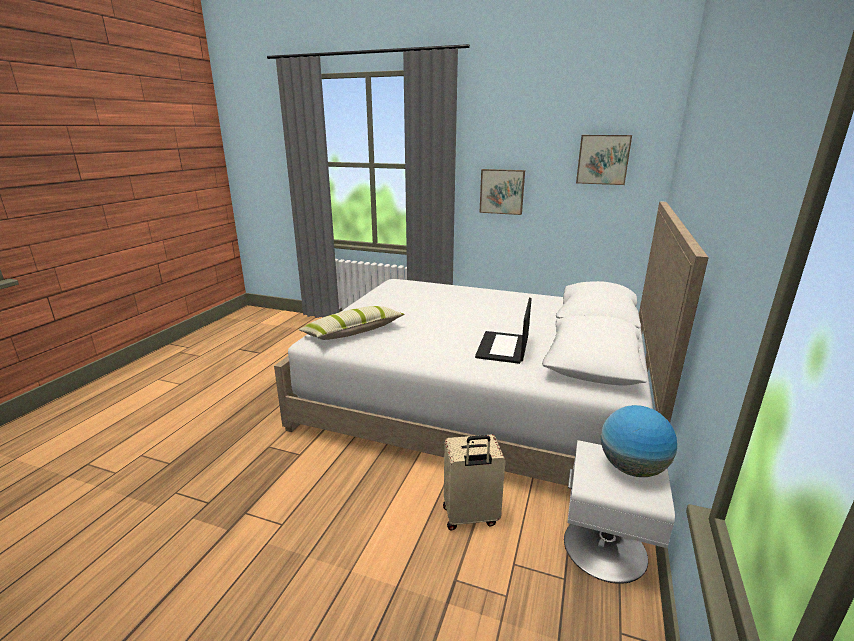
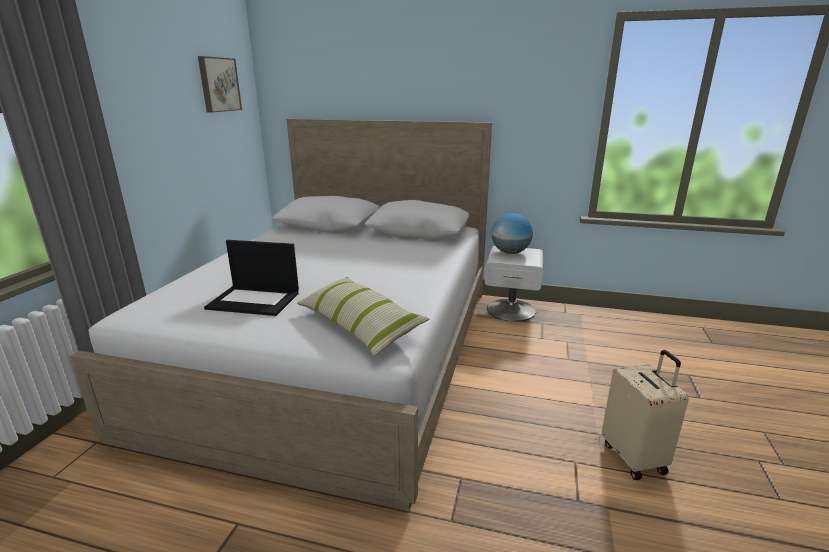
camera: 95 degrees left, 0 degrees up
beige suitcase [443,435,505,531] -> beige suitcase moved to [602,350,689,480]
laptop [475,298,532,364] -> laptop moved to [204,240,299,316]
picture [479,169,525,215] -> none

